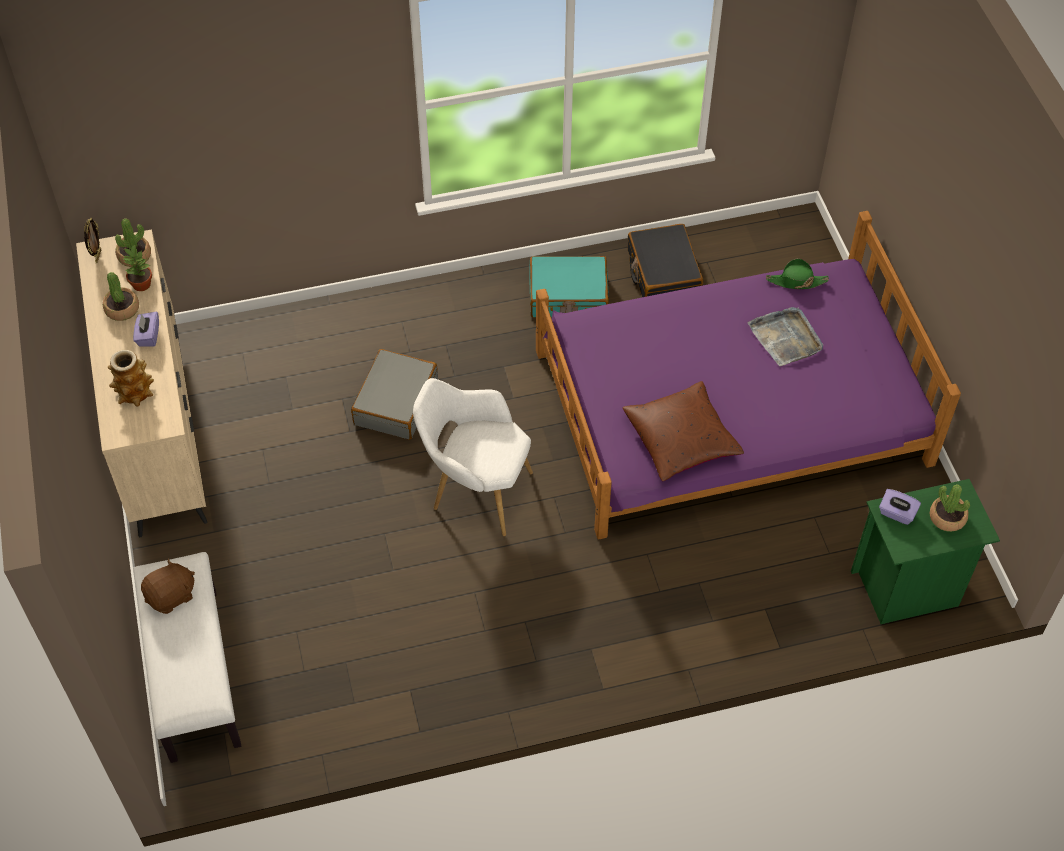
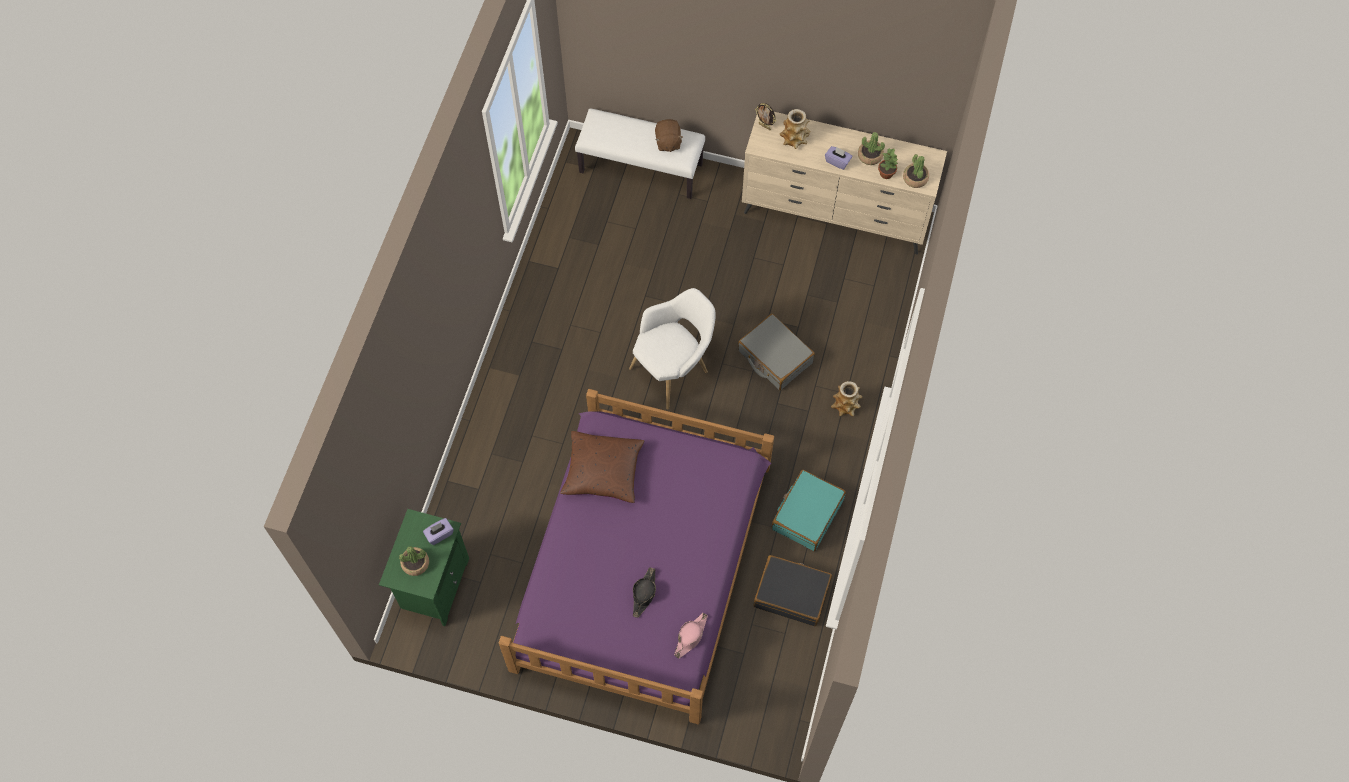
camera: 120 degrees right, 10 degrees up
picture frame [84,218,101,263] -> picture frame moved to [755,103,776,130]
grey tray [747,307,823,366] -> black hat [633,567,656,618]
green hat [766,258,829,289] -> pink hat [674,613,708,659]
none -> vase [831,381,862,416]

